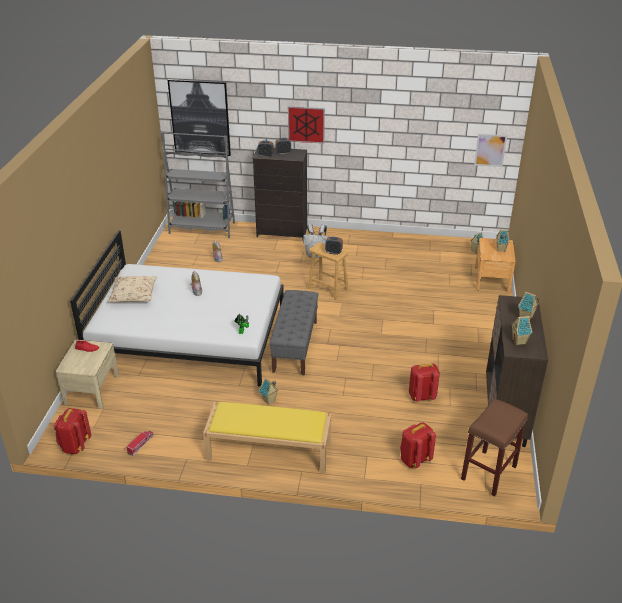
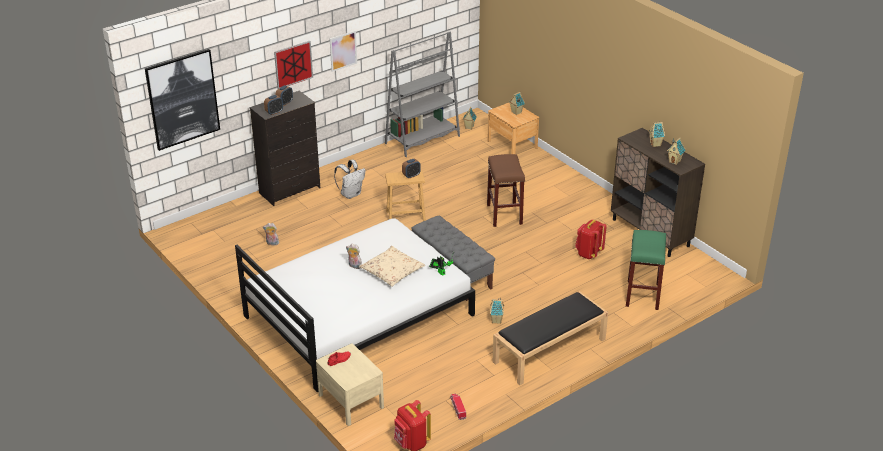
camera: 45 degrees left, 0 degrees up
beige pillow [107,276,157,302] -> beige pillow moved to [359,246,425,287]
grey bookcase [161,132,235,238] -> grey bookcase moved to [385,32,460,157]
yellow bench [203,402,332,473] -> black bench [493,291,608,385]
red backpack [400,423,436,468] -> green stool [626,230,666,310]
brown stool [461,398,528,497] -> brown stool moved to [487,154,525,227]
picture [474,134,507,167] -> picture moved to [330,31,357,72]

